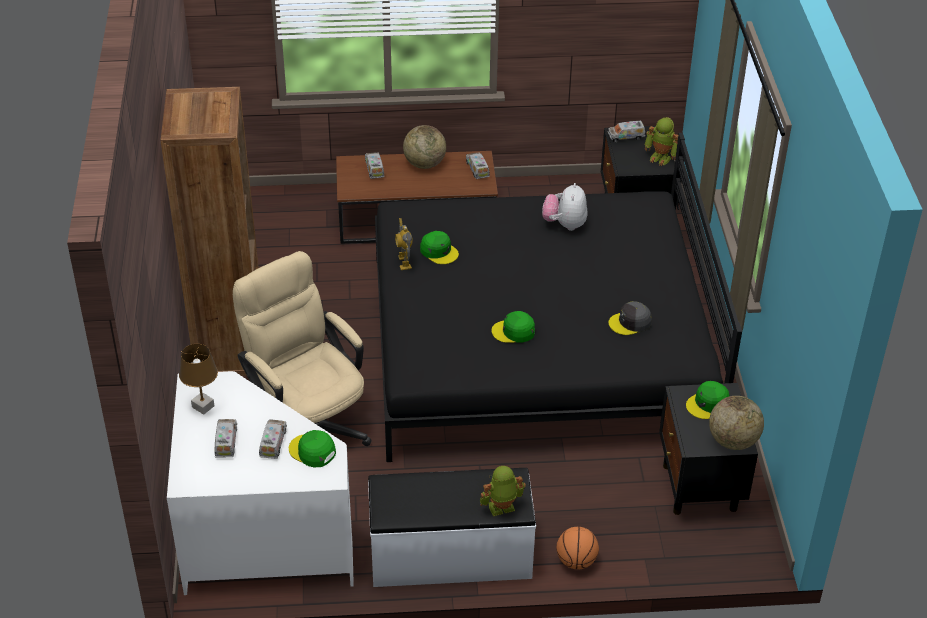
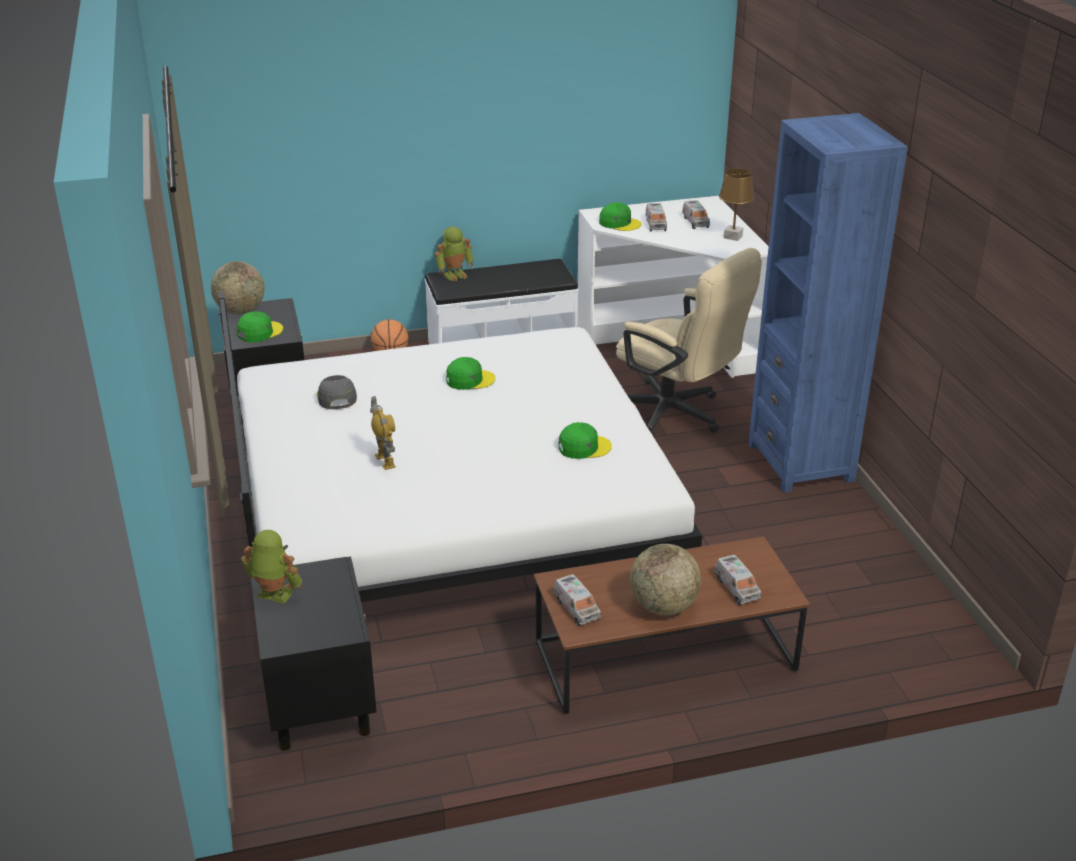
camera: 170 degrees right, 10 degrees down
brown bookcase [160,87,259,376] -> blue bookcase [748,113,908,493]
black bed [375,133,742,462] -> white bed [218,292,702,602]
toy robot [395,218,413,270] -> toy robot moved to [370,396,396,470]
green cap [420,231,459,264] -> green cap turned 135 degrees clockwise [558,422,612,459]
plush toy [542,183,587,231] -> none
toy truck [608,121,645,142] -> none
grey cap [609,301,652,335] -> grey cap turned 75 degrees counterclockwise [317,375,357,409]

